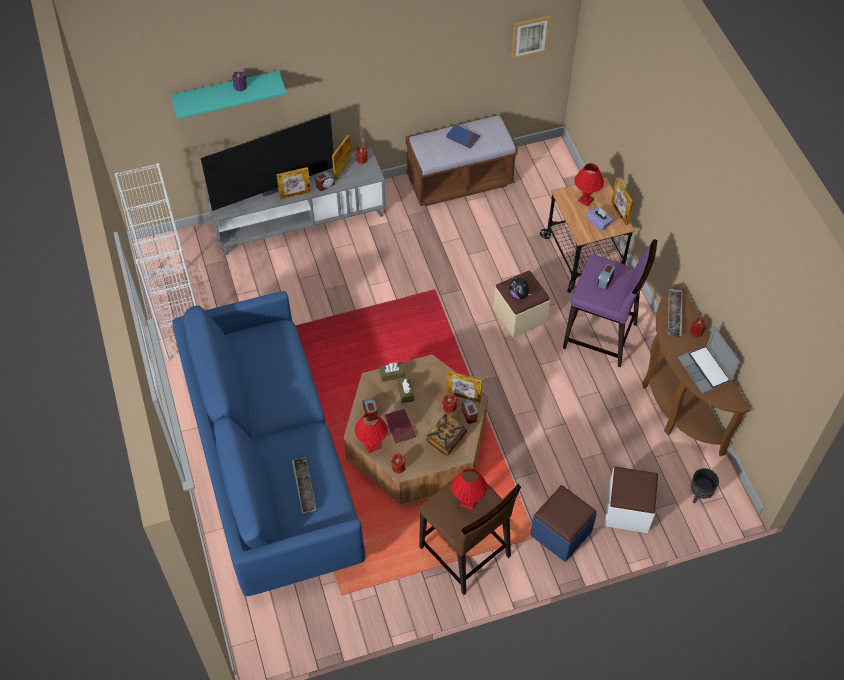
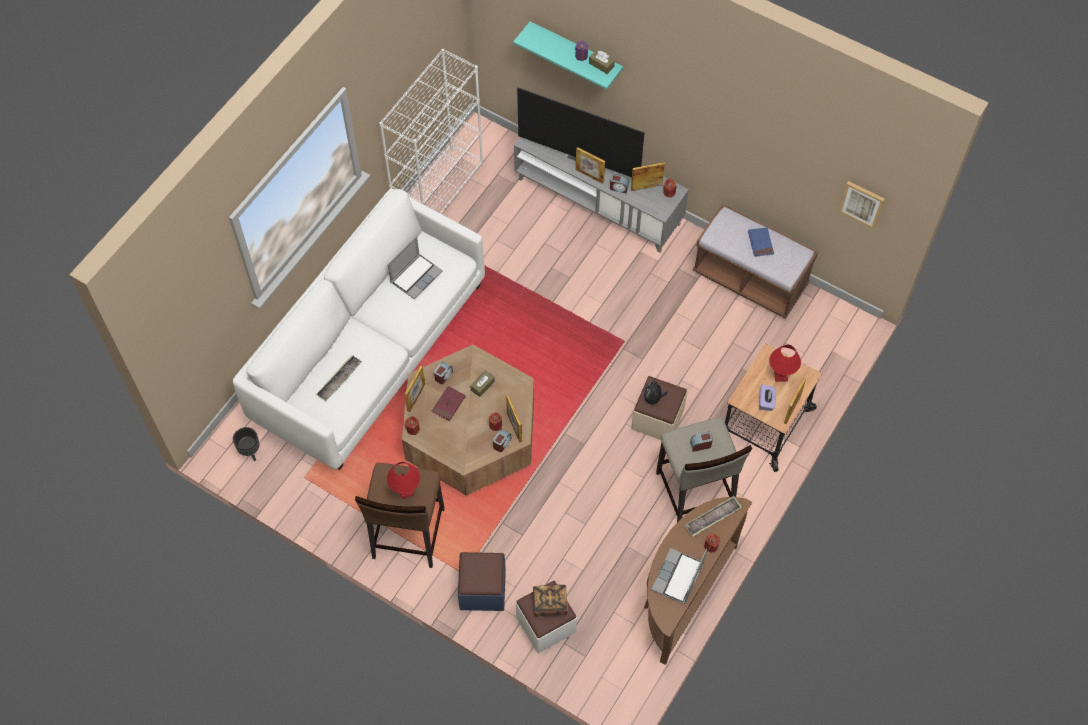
camera: 50 degrees right, 5 degrees up
blue sofa [172,291,365,596] -> white sofa [233,188,485,470]
red table lamp [355,412,388,453] -> picture frame [404,365,425,412]
brown tissue box [379,362,405,382] -> brown tissue box moved to [589,50,615,74]
book [426,414,467,456] -> book moved to [533,584,568,617]
purple stool [563,239,657,367] -> beige stool [656,417,752,522]
black planter [691,468,719,504] -> black planter moved to [233,427,259,461]
none -> laptop [388,236,443,300]

